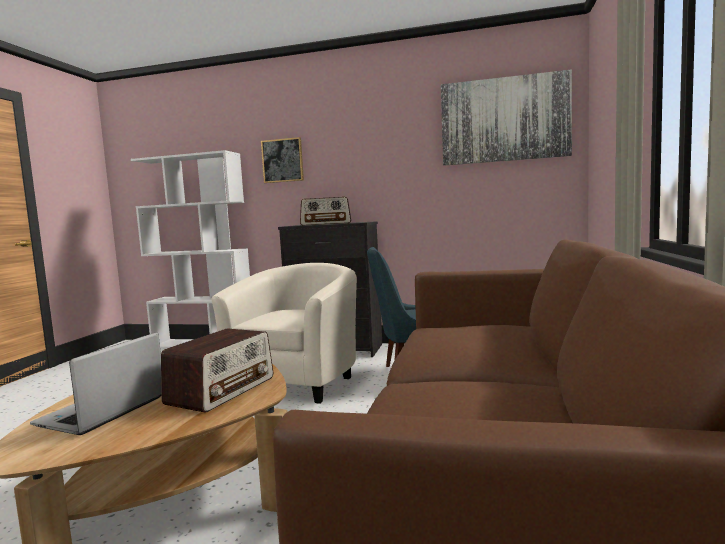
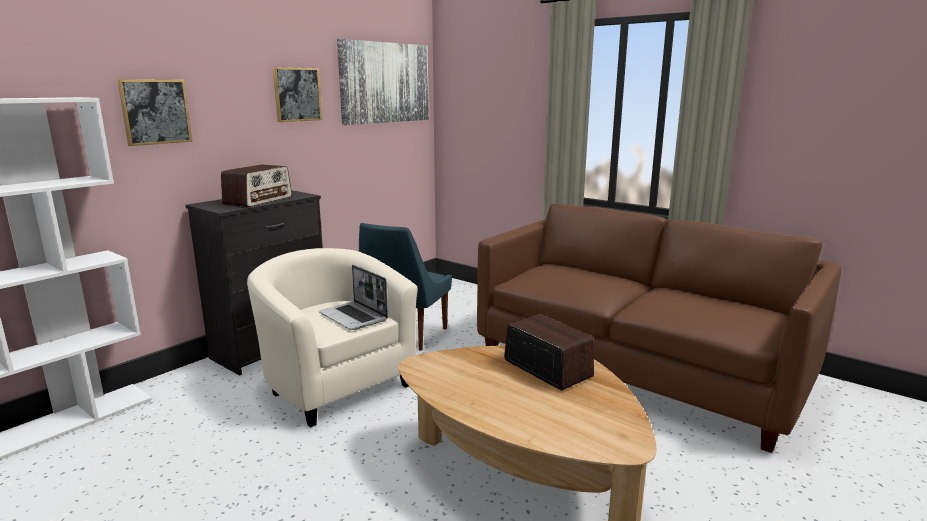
camera: 65 degrees left, 10 degrees up
laptop [30,332,161,435] -> laptop moved to [319,265,388,330]
none -> picture [273,67,322,122]

